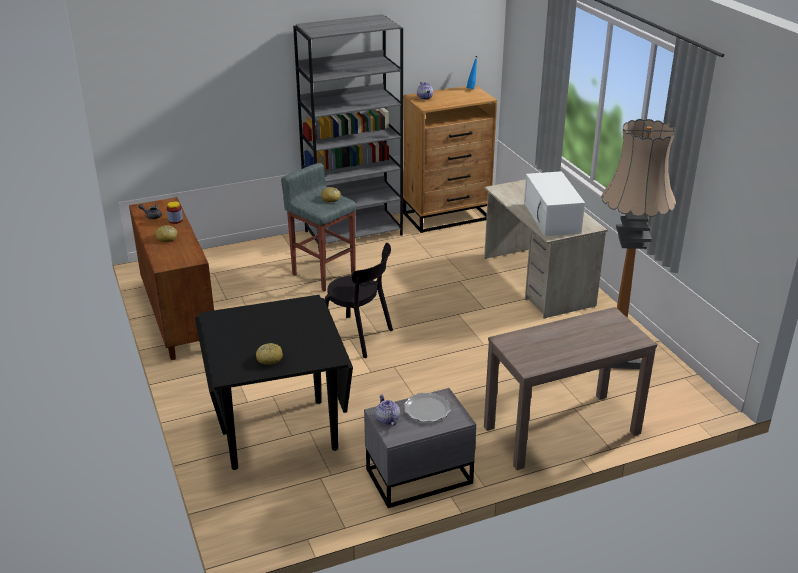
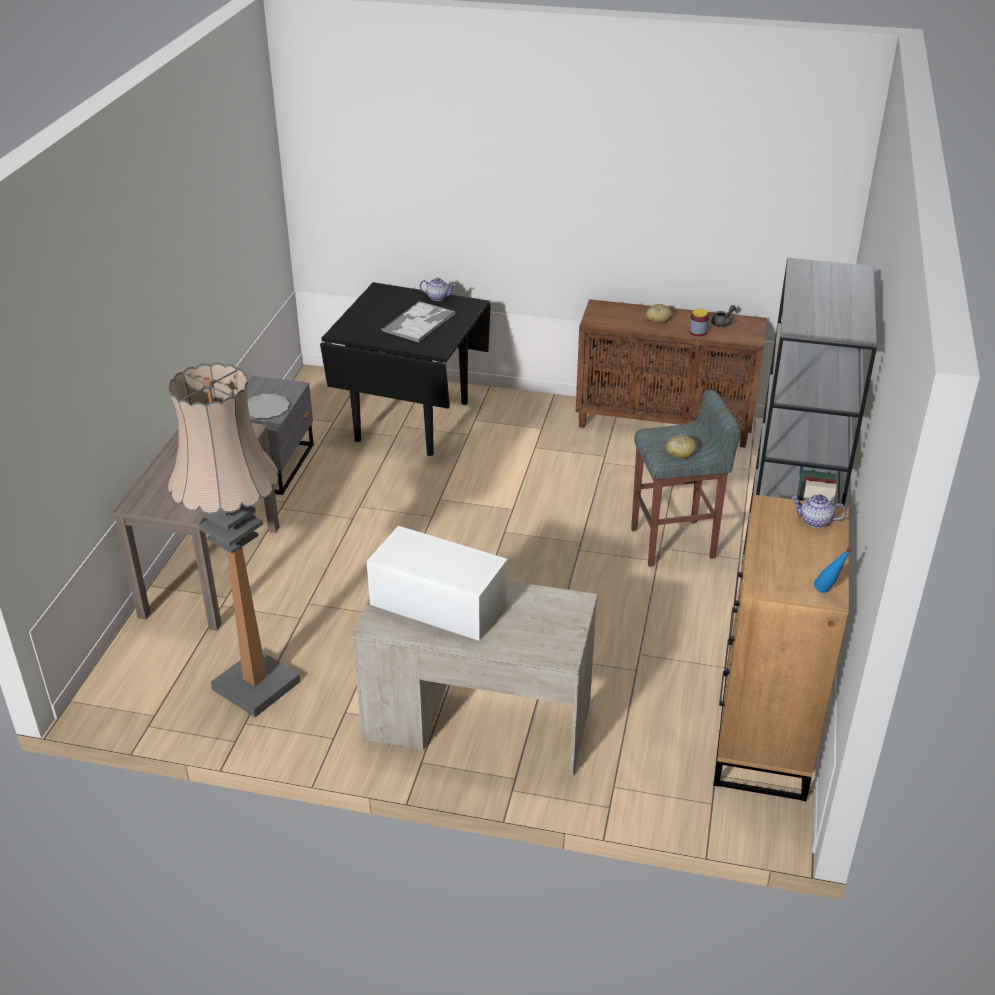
camera: 125 degrees right, 5 degrees up
bread [256,343,283,365] -> none
black chair [325,243,393,358] -> none
teapot [376,394,400,426] -> teapot moved to [420,278,456,301]
none -> tray [381,301,455,343]

